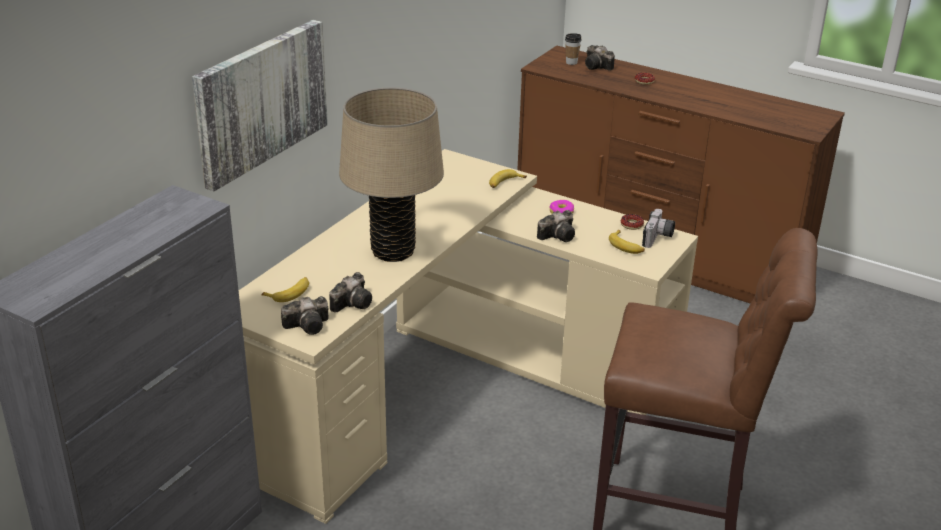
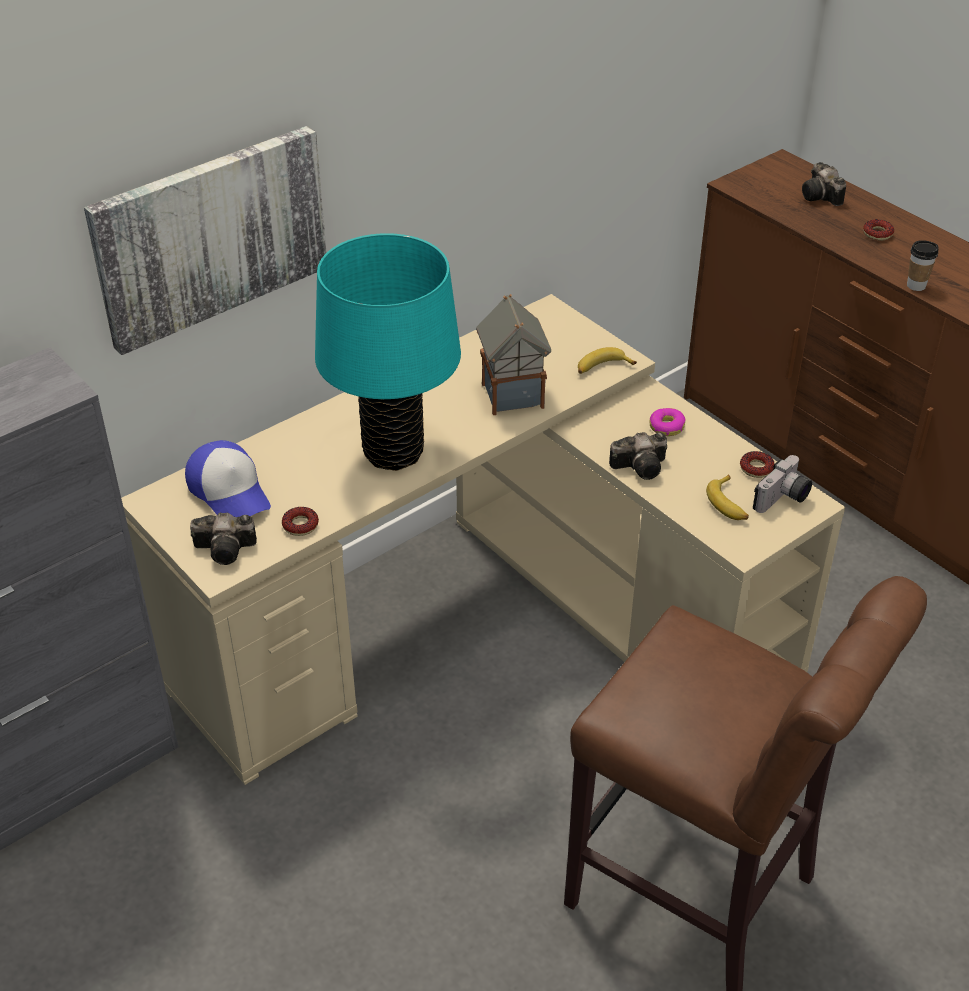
camera: 20 degrees right, 10 degrees up
banana [262,277,309,302] -> cap [185,440,271,517]
camera [329,272,372,313] -> donut [282,507,319,536]
beige table lamp [339,88,444,262] -> turquoise table lamp [315,233,461,471]
cup [565,33,582,65] -> cup moved to [907,240,939,291]
none -> toy house [476,294,551,415]

